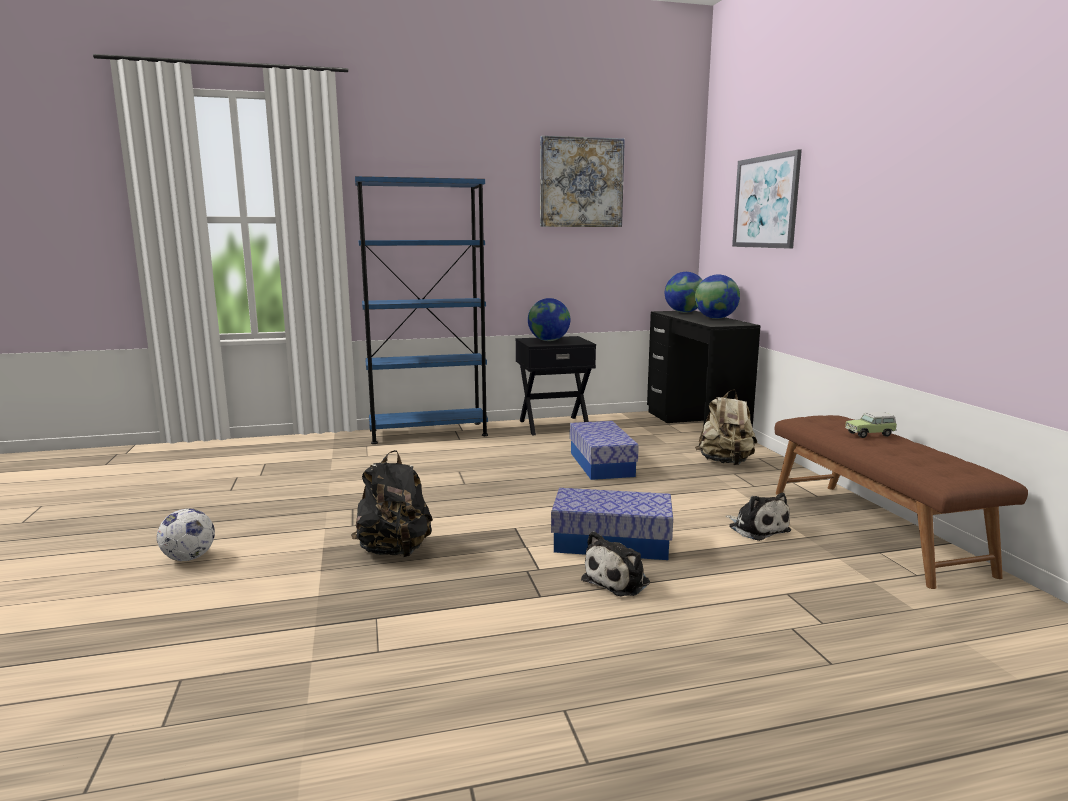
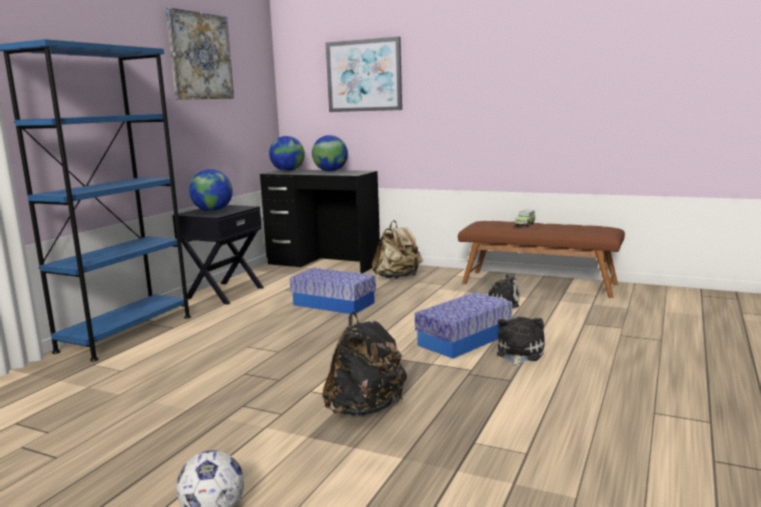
camera: 50 degrees left, 0 degrees up
plush toy [581,531,650,596] -> plush toy turned 150 degrees counterclockwise [497,317,545,367]

